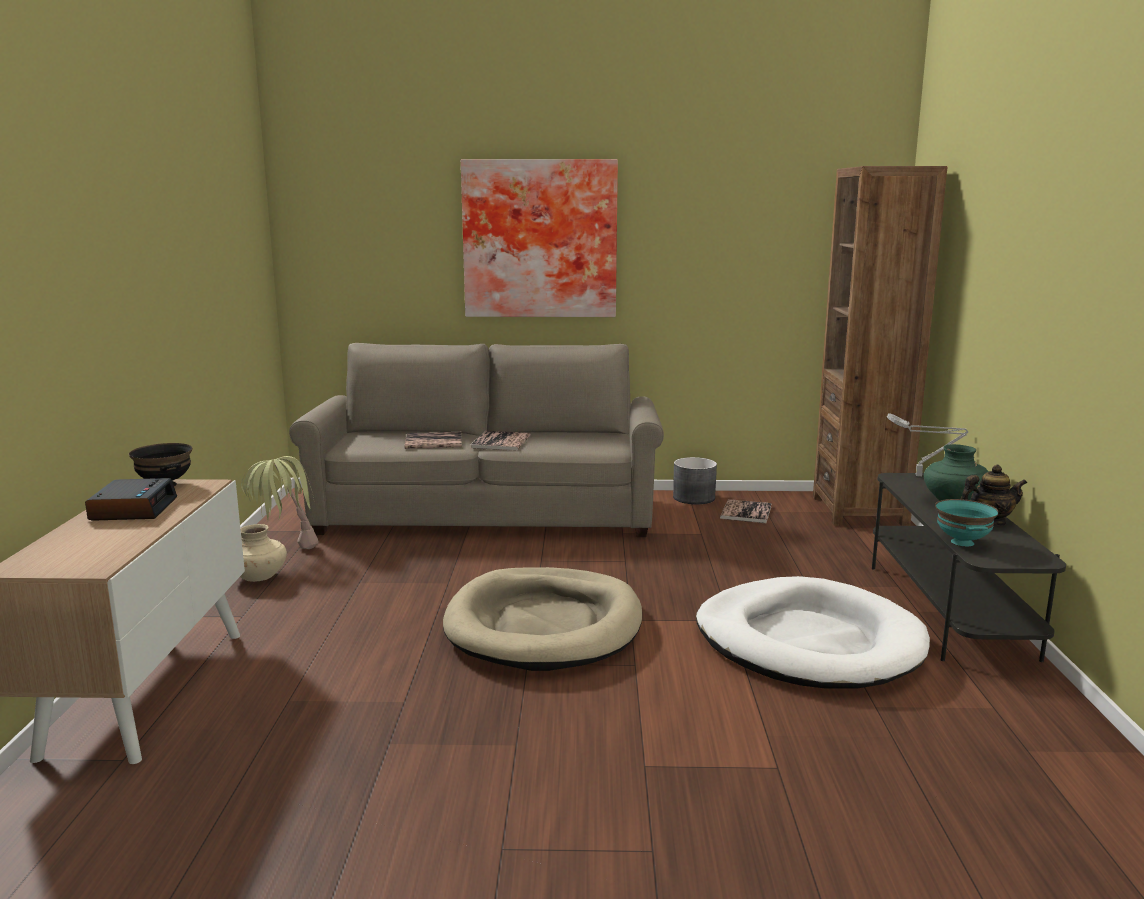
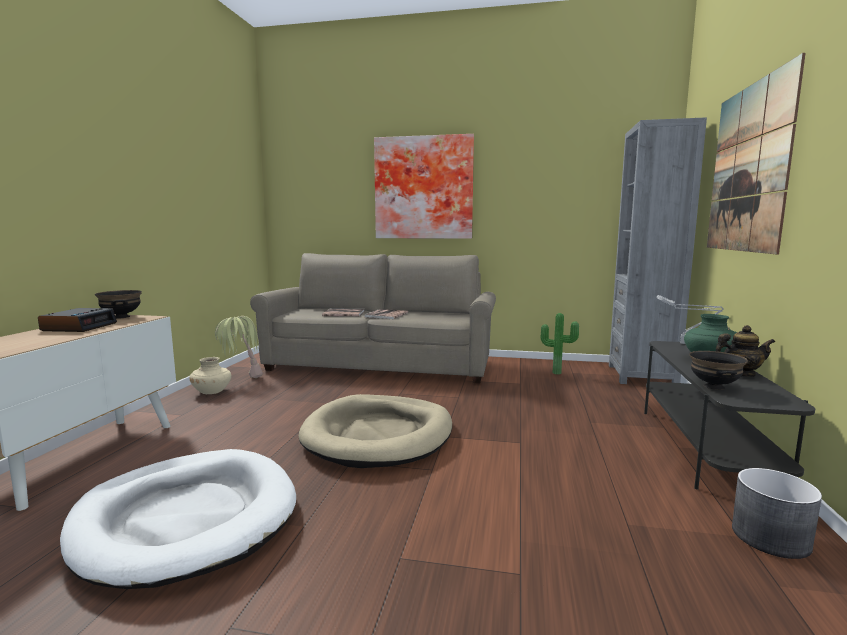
camera: 10 degrees right, 5 degrees down
grey planter [673,457,717,505] -> grey planter moved to [732,468,822,559]
white dog bed [696,576,930,689] -> white dog bed moved to [60,449,296,589]
book [720,499,772,523] -> potted plant [541,313,579,374]
brown bookcase [813,166,947,526] -> grey bookcase [609,117,707,384]
turquoise bowl [935,499,999,547] -> black bowl [689,351,748,390]
none -> picture [707,53,806,254]

